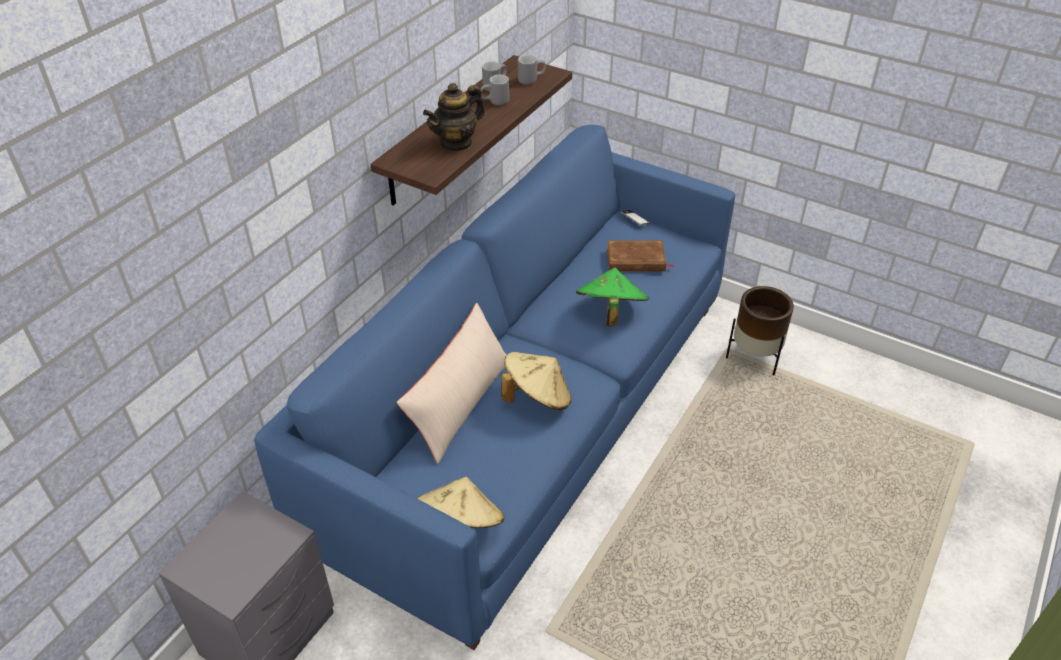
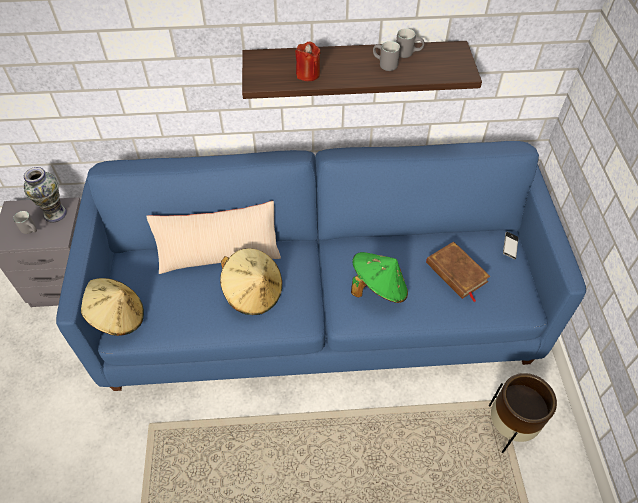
camera: 55 degrees right, 10 degrees up
teapot [423,83,485,152] -> red candle [295,41,320,81]
grey mug [518,55,546,85] -> grey mug moved to [13,211,37,234]
none -> vase [24,167,67,223]

